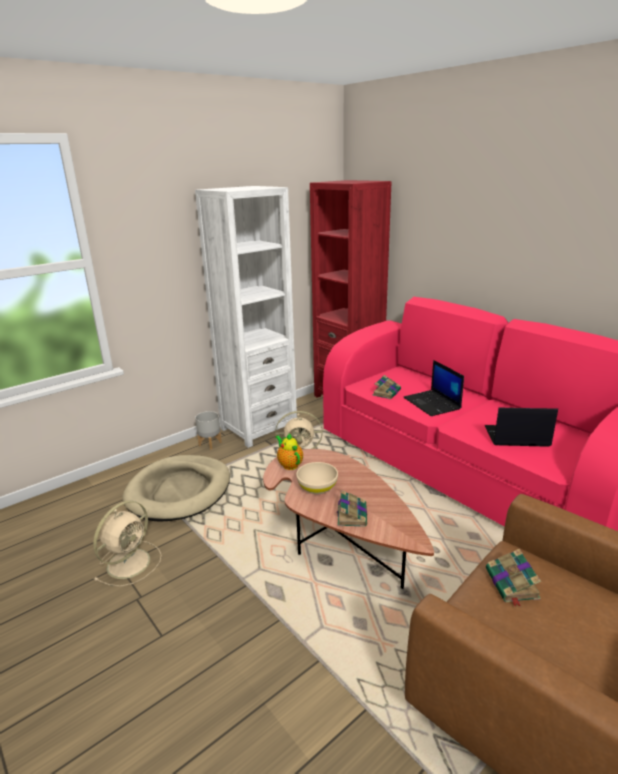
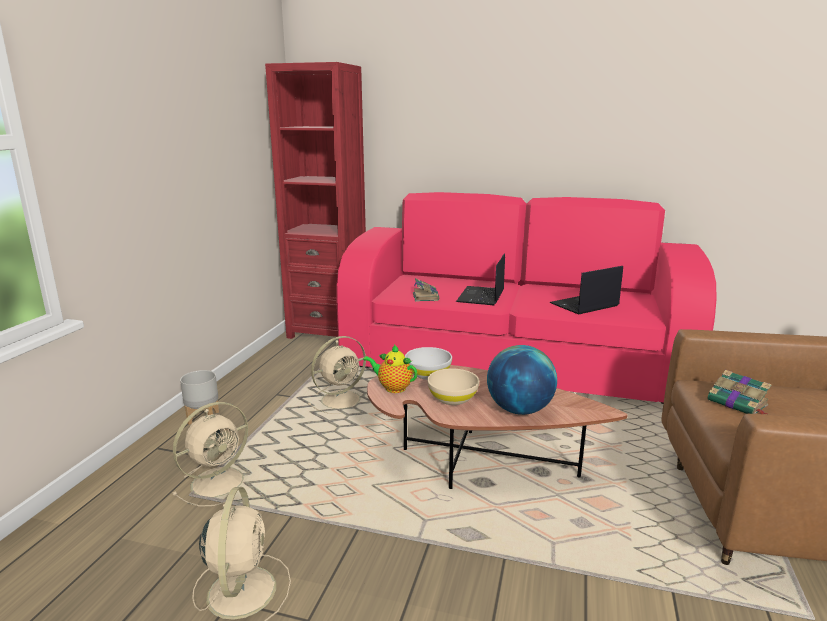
camera: 35 degrees left, 5 degrees down
beige dog bed [122,455,230,521] -> beige fan [172,402,248,507]
white bookcase [195,186,297,448] -> none
book [337,490,367,527] -> globe [487,345,557,415]
laptop [403,360,464,416] -> laptop turned 75 degrees clockwise [456,253,505,305]
none -> white bowl [405,347,452,380]

